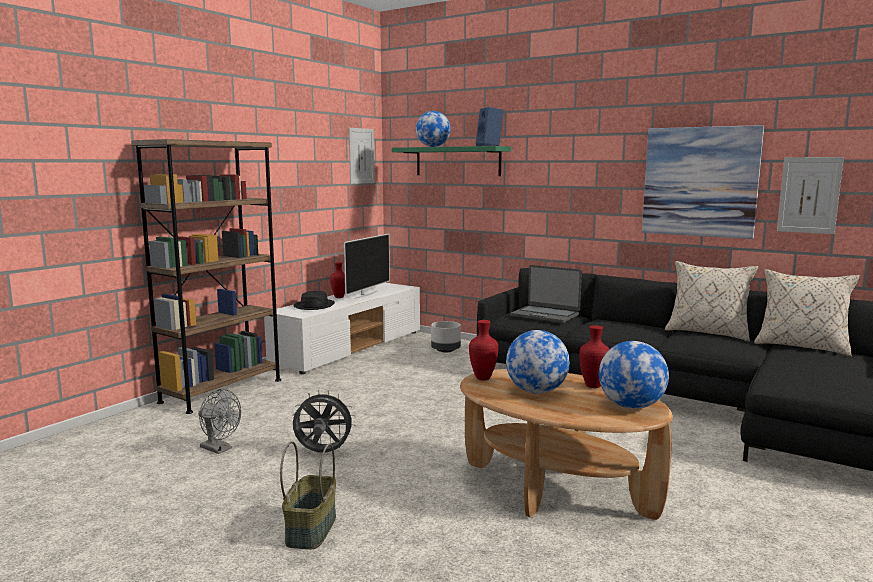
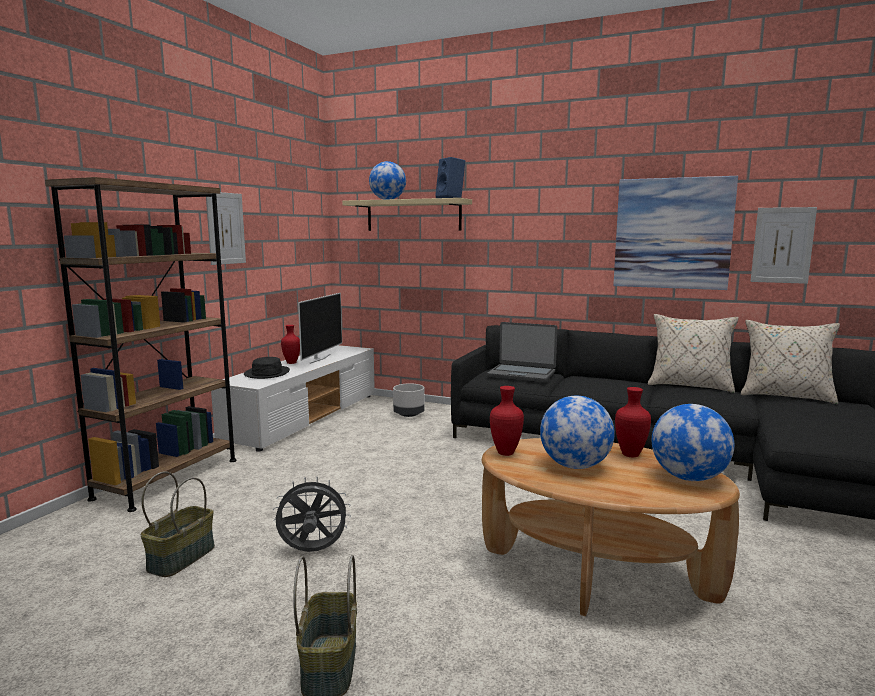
camera: 10 degrees left, 0 degrees up
grey fan [198,389,241,454] -> basket [141,471,215,577]
picture [349,128,375,184] -> picture moved to [206,192,246,265]
green shelf [392,146,511,176] -> beige shelf [342,198,472,231]

